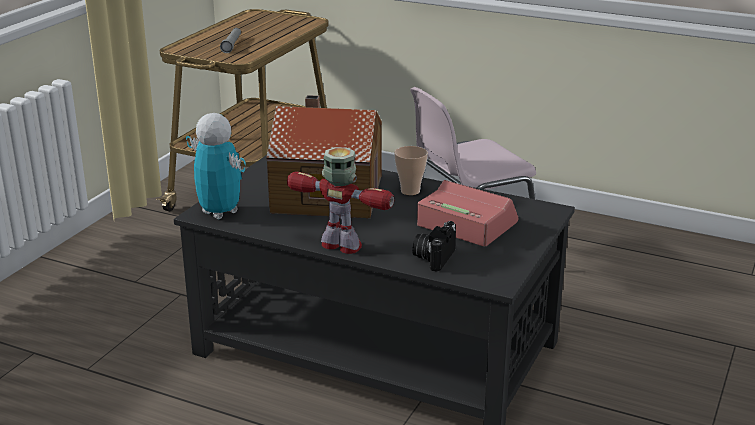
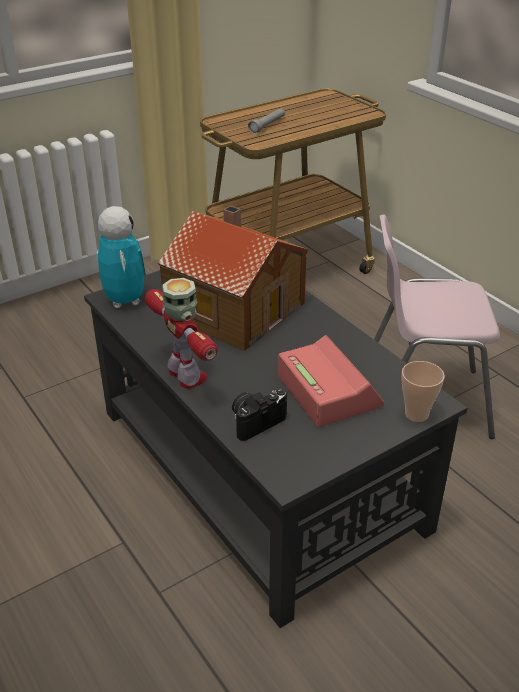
camera: 30 degrees right, 10 degrees up
cup [394,146,428,195] -> cup moved to [401,361,445,422]

